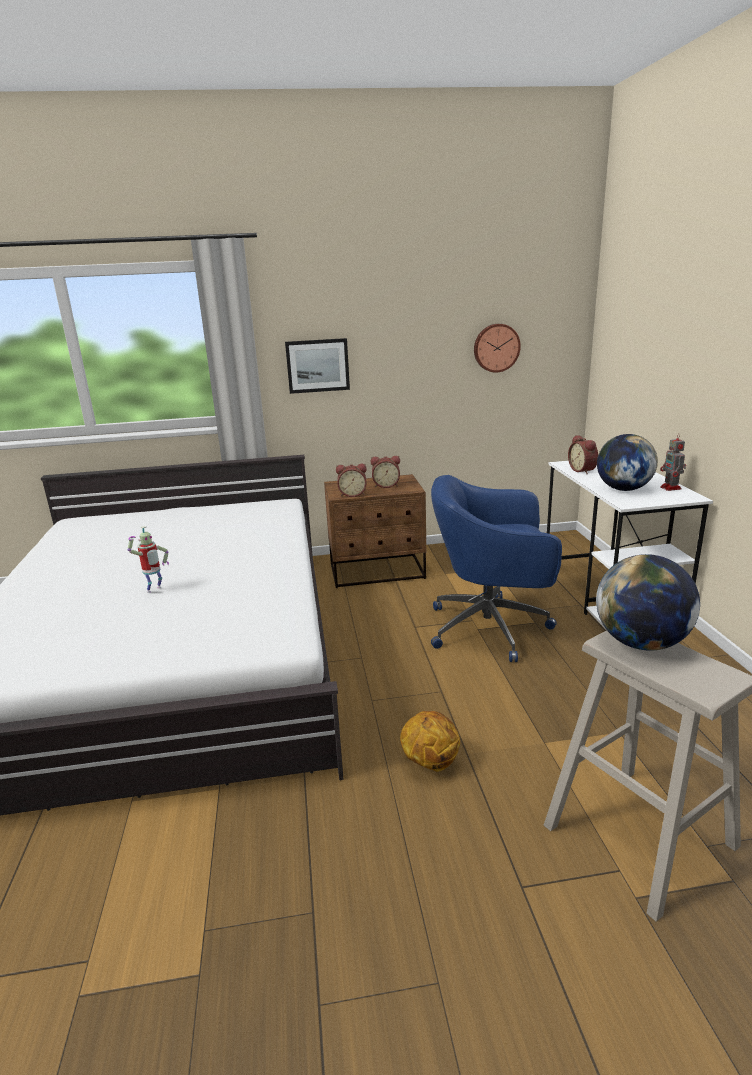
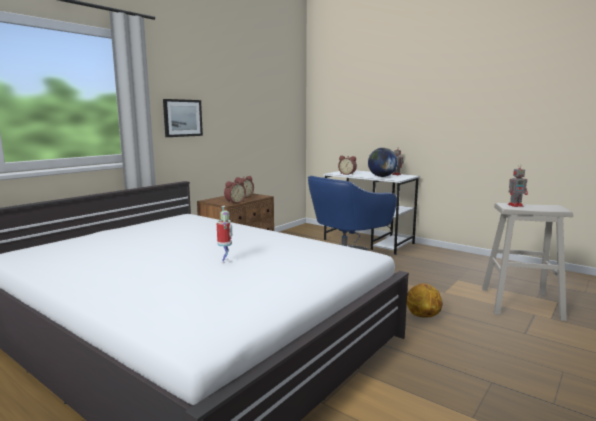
camera: 45 degrees left, 10 degrees down
wall clock [474,324,521,373] -> none
globe [596,554,700,651] -> toy robot [508,164,528,207]

